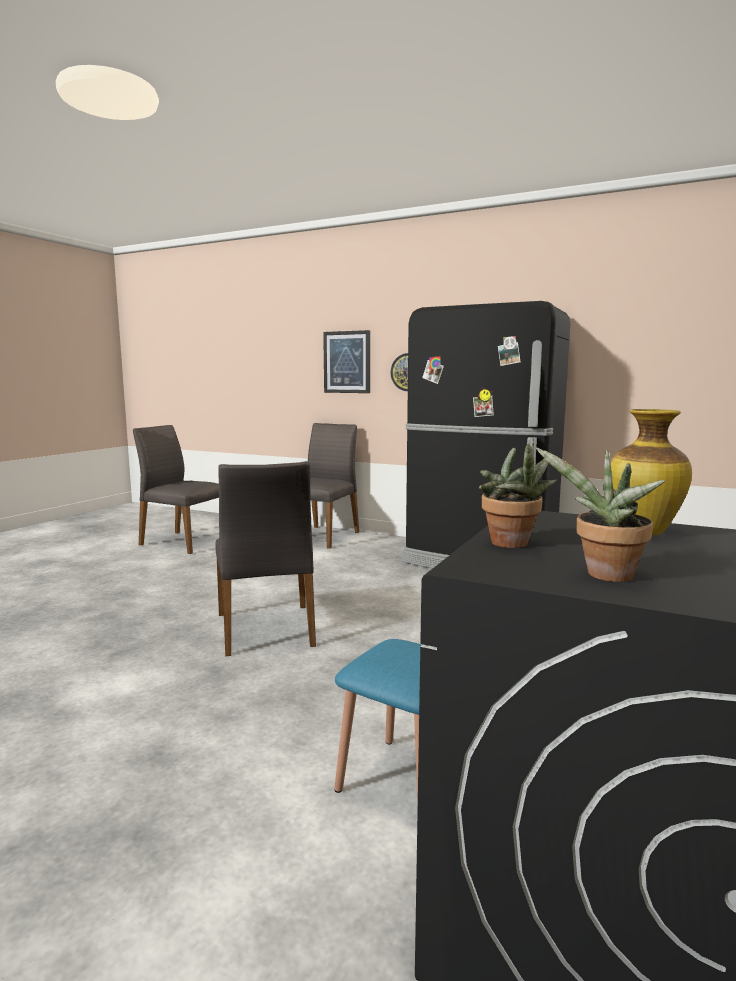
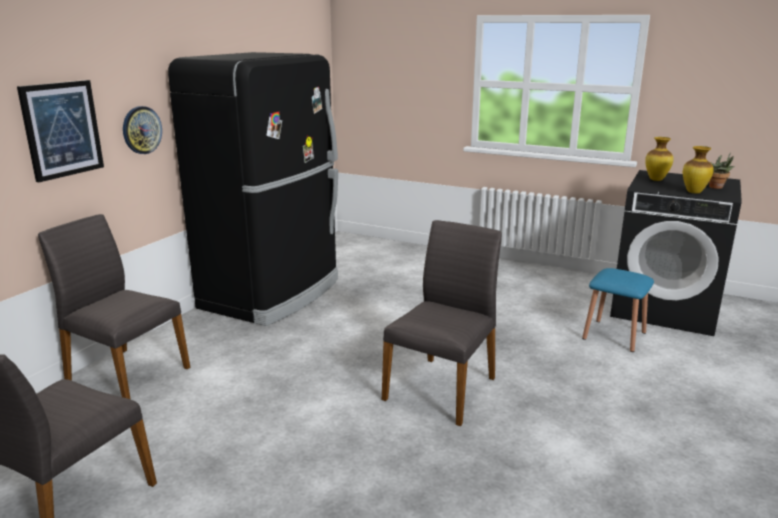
camera: 90 degrees left, 10 degrees up
grey chair [215,461,316,656] -> grey chair turned 45 degrees counterclockwise [382,220,502,426]
potted plant [479,437,557,548] -> vase [683,146,713,193]

